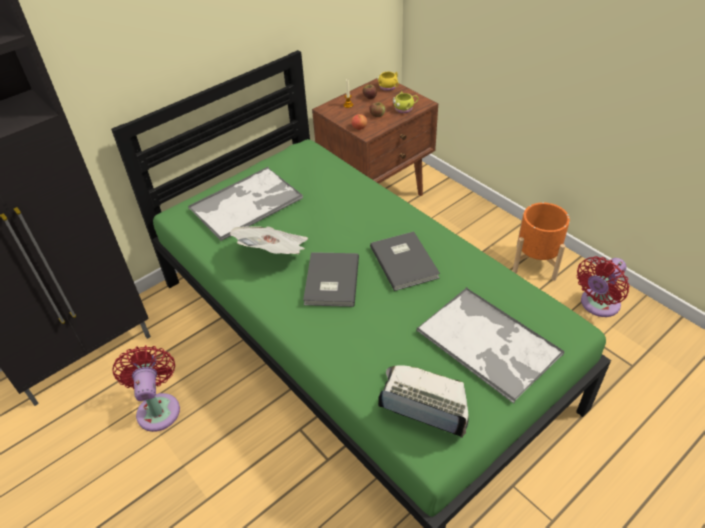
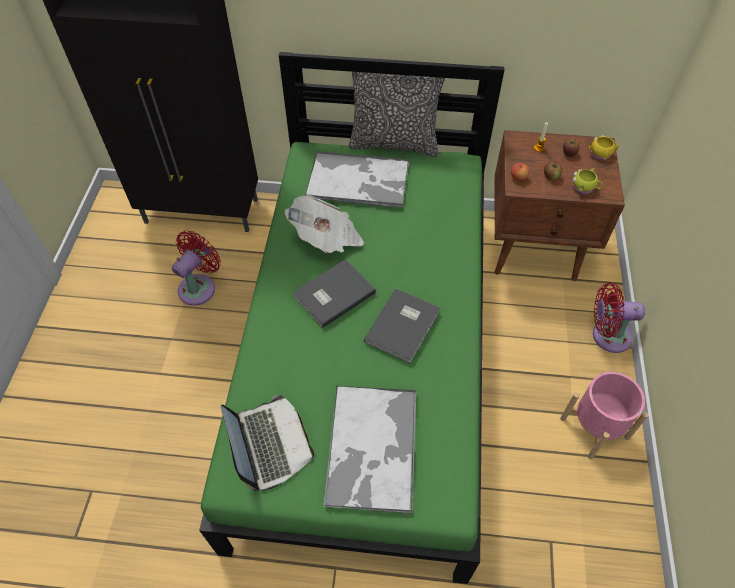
camera: 45 degrees right, 10 degrees up
orange planter [513,203,570,281] -> pink planter [560,372,649,459]
red fan [577,256,630,317] -> red fan moved to [593,283,645,353]
none -> pillow [349,72,445,157]

